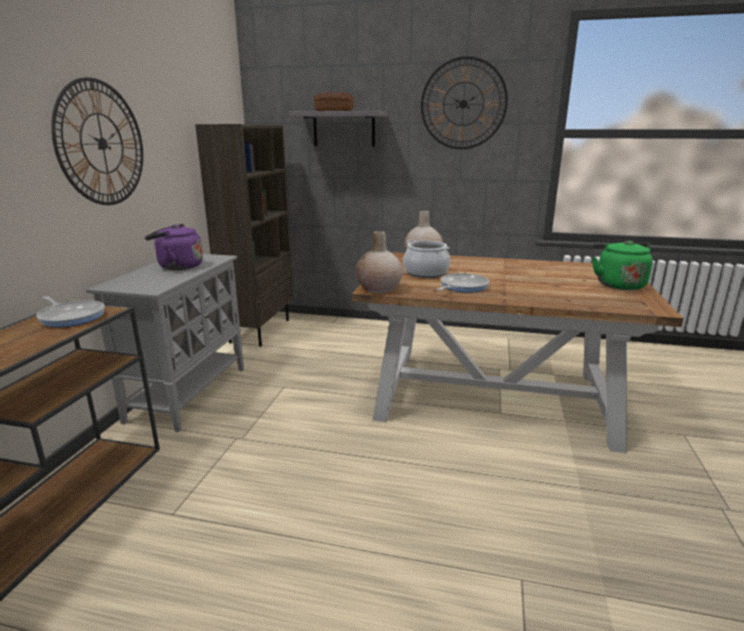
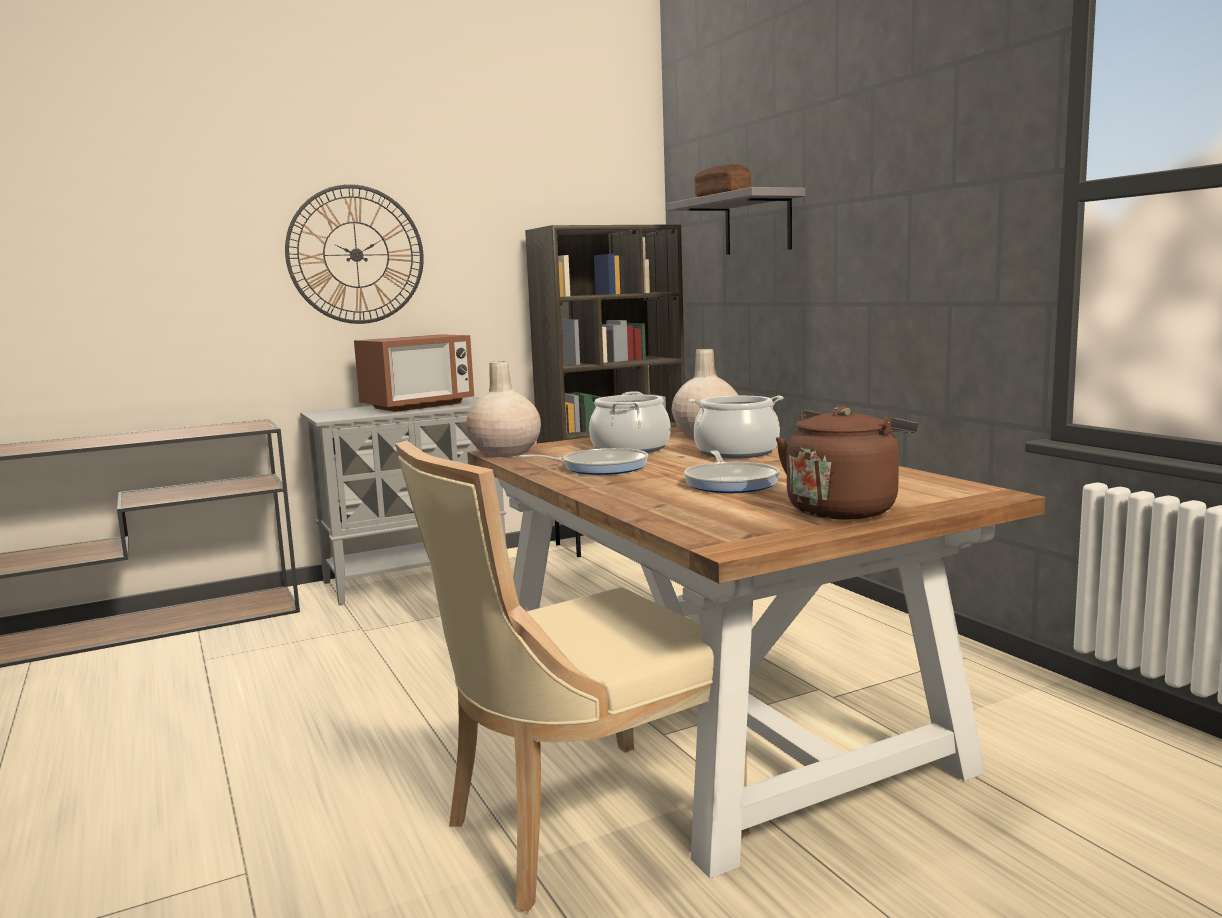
camera: 50 degrees right, 10 degrees down
frying pan [36,296,105,327] -> frying pan moved to [684,450,780,493]
purple kettle [145,224,203,270] -> microwave [354,334,474,412]
wall clock [421,56,508,149] -> none
green kettle [593,240,653,290] -> brown kettle [776,406,918,520]
none -> beige chair [395,440,751,912]
none -> cooking pot [689,396,783,459]

